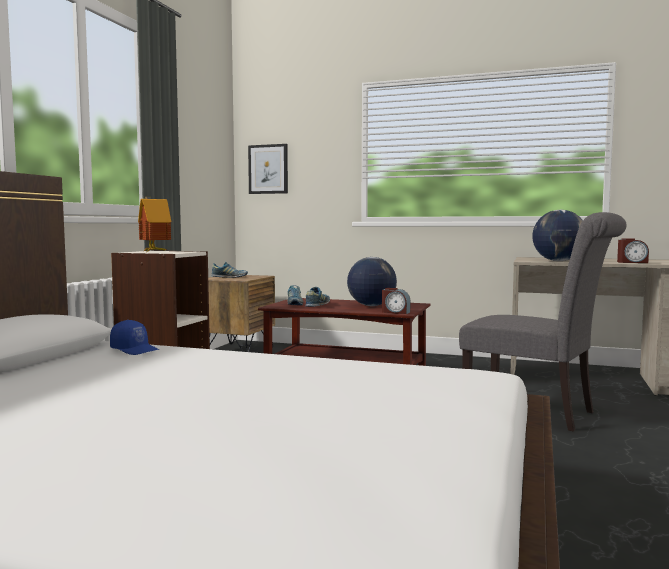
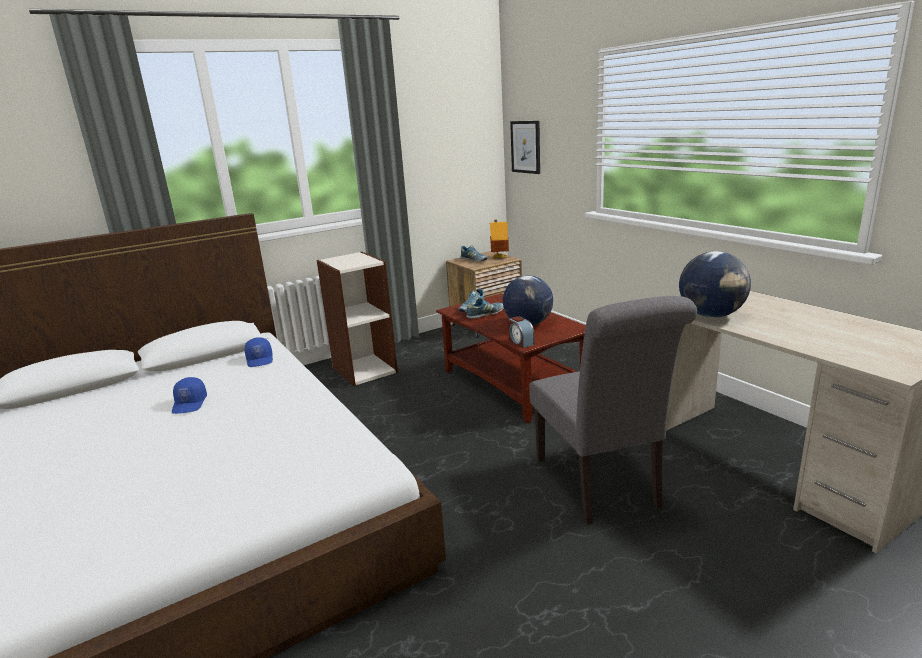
camera: 40 degrees right, 15 degrees up
toy house [138,197,171,252] -> toy house moved to [490,220,509,259]
alarm clock [617,238,649,263] -> none
none -> blue cap [172,377,207,414]

